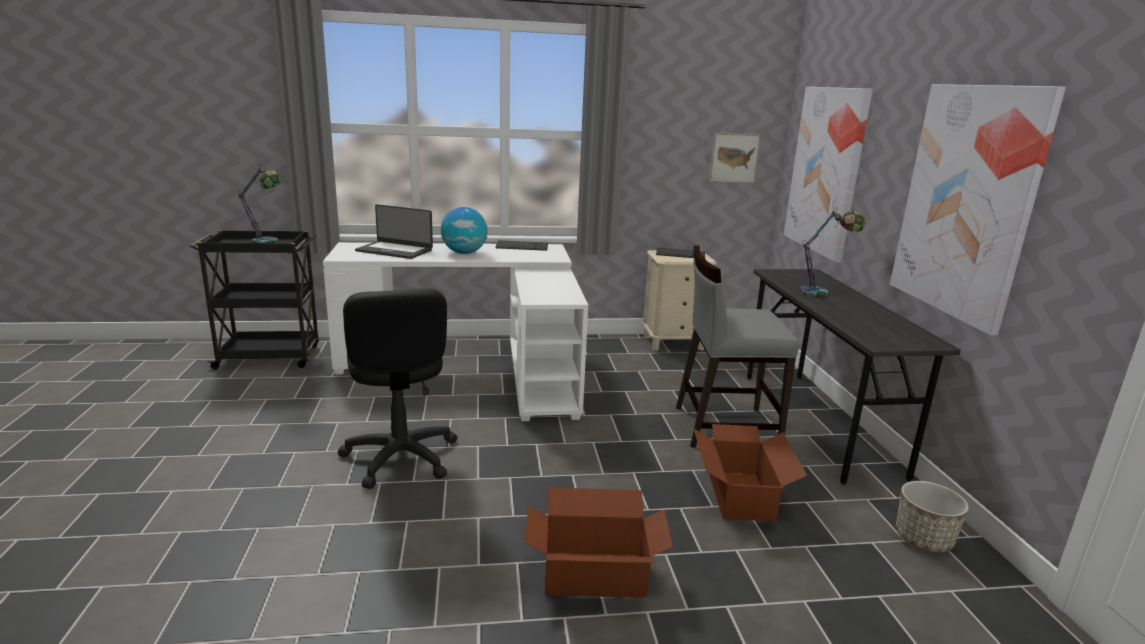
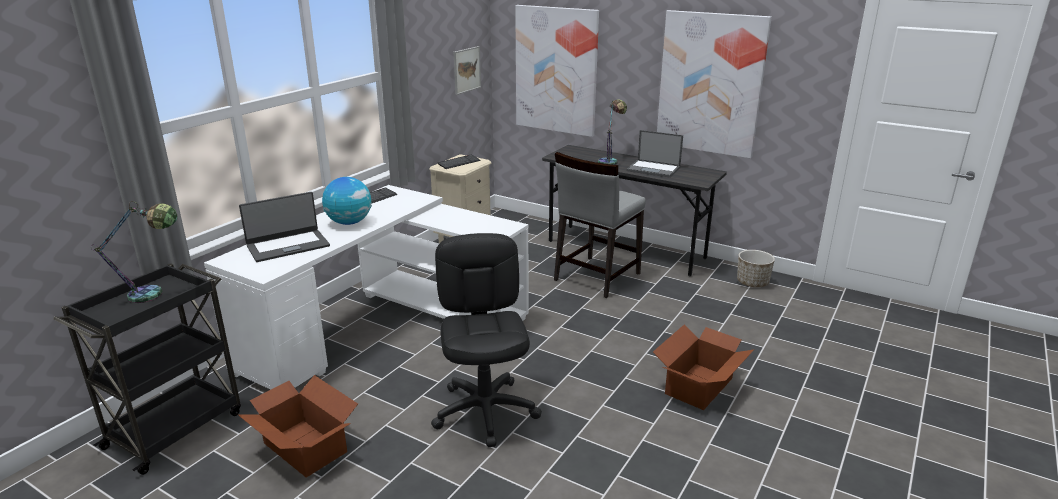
camera: 50 degrees left, 5 degrees up
black office chair [338,288,458,489] -> black office chair turned 120 degrees counterclockwise [431,233,542,447]
cardboard box [693,424,807,522] -> cardboard box moved to [238,375,358,478]
none -> laptop [627,130,683,178]

